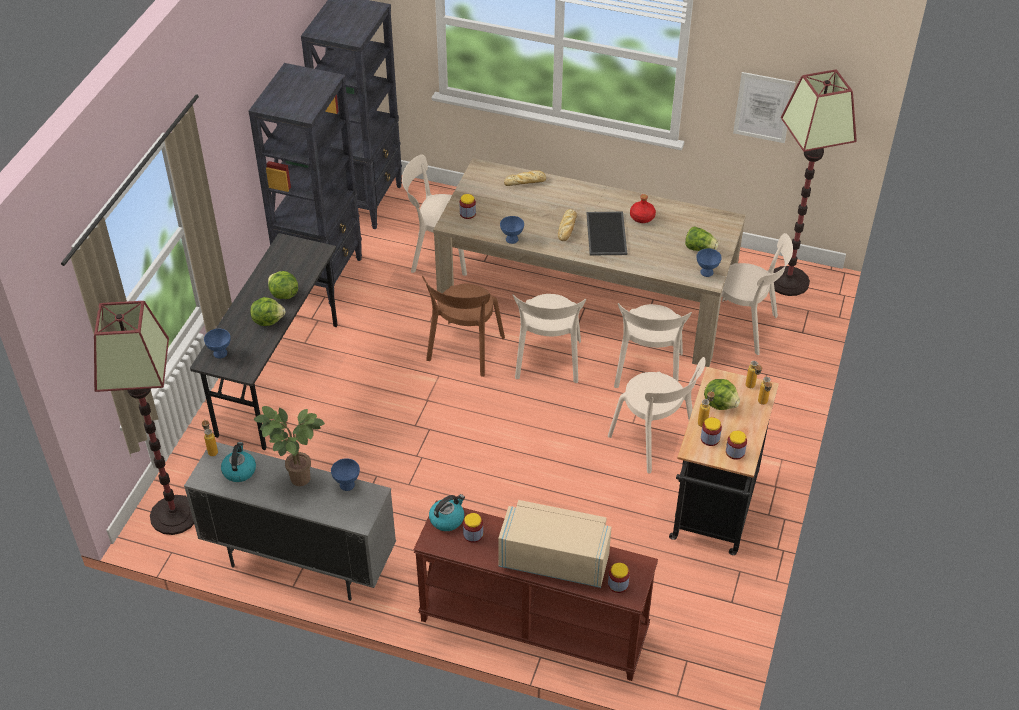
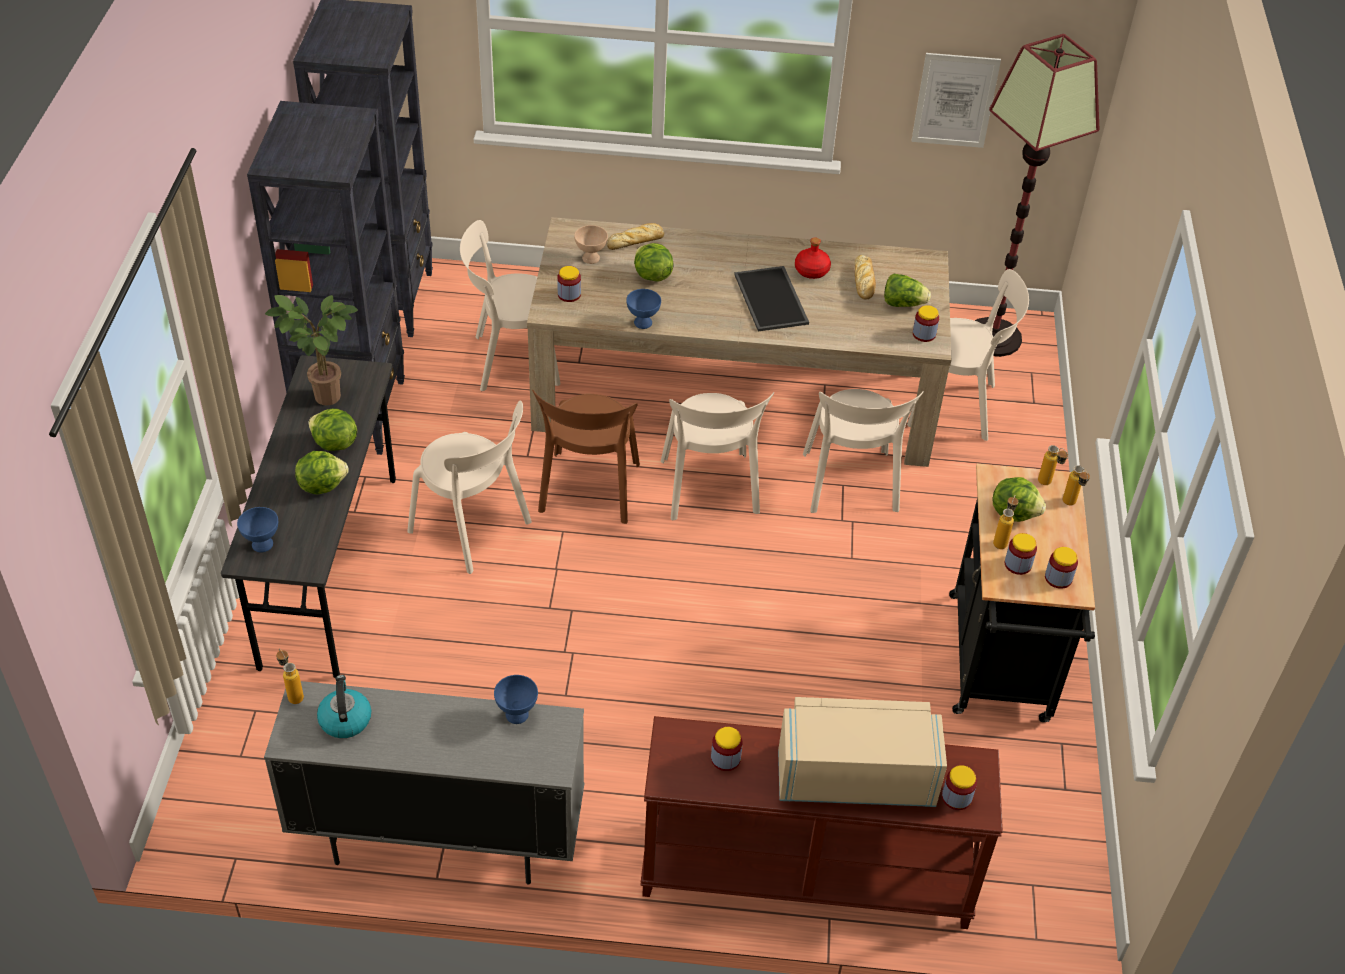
camera: 15 degrees left, 0 degrees up
floor lamp [94,301,194,535] -> none
potted plant [254,406,325,486] -> potted plant moved to [265,295,358,406]
kettle [429,494,465,531] -> none
bread [558,209,577,241] -> bread moved to [855,255,876,300]
beige chair [608,357,706,474] -> beige chair moved to [407,400,532,574]
blue bowl [697,248,722,277] -> jar [913,305,939,342]
none -> beige bowl [574,225,608,264]
none -> lettuce [634,243,674,282]

